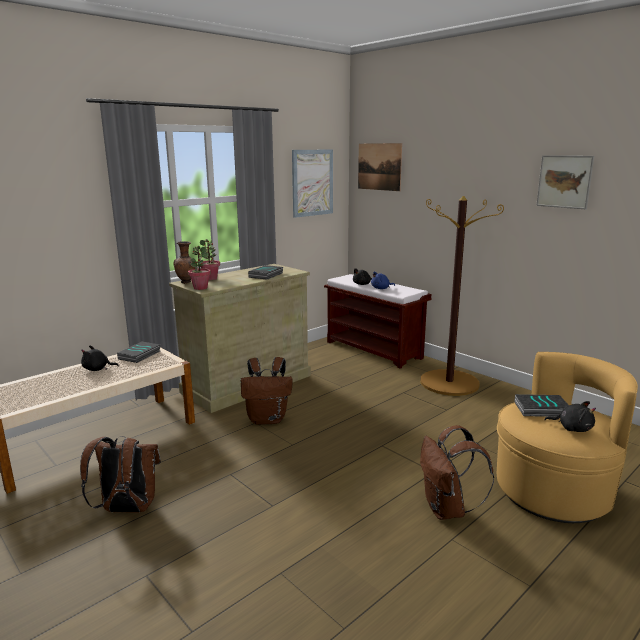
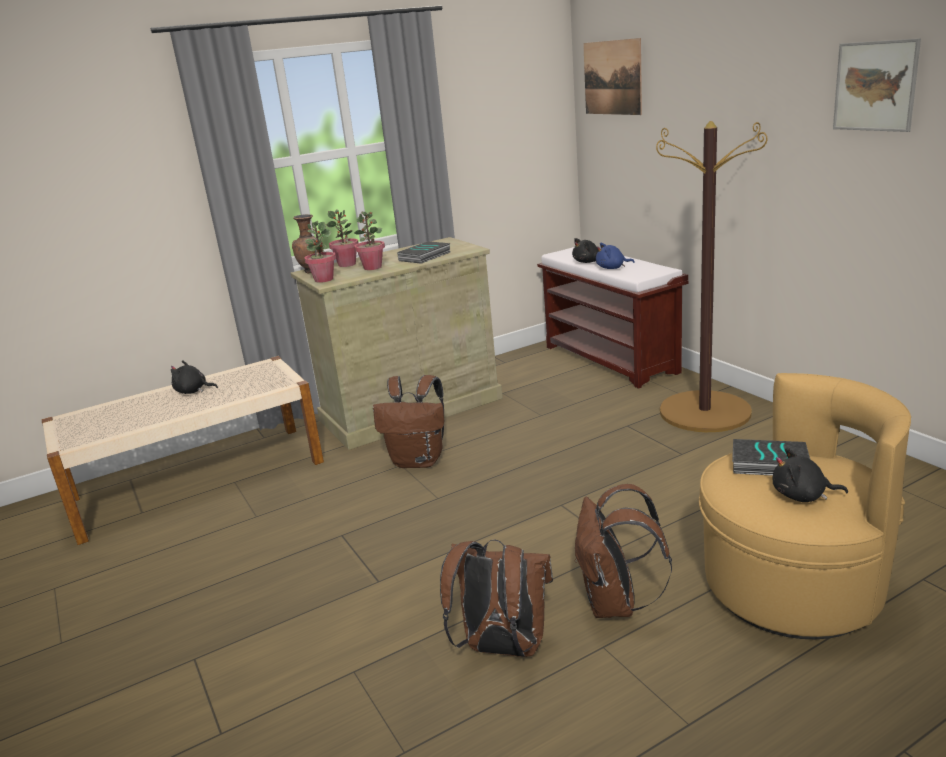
camera: 15 degrees right, 5 degrees up
brown backpack [80,436,161,513] -> brown backpack moved to [440,539,553,657]
book [117,342,160,363] -> none
picture [292,149,333,218] -> none
black plush toy [544,401,596,432] -> black plush toy turned 150 degrees clockwise [773,448,848,502]
none -> potted plant [354,212,385,270]

